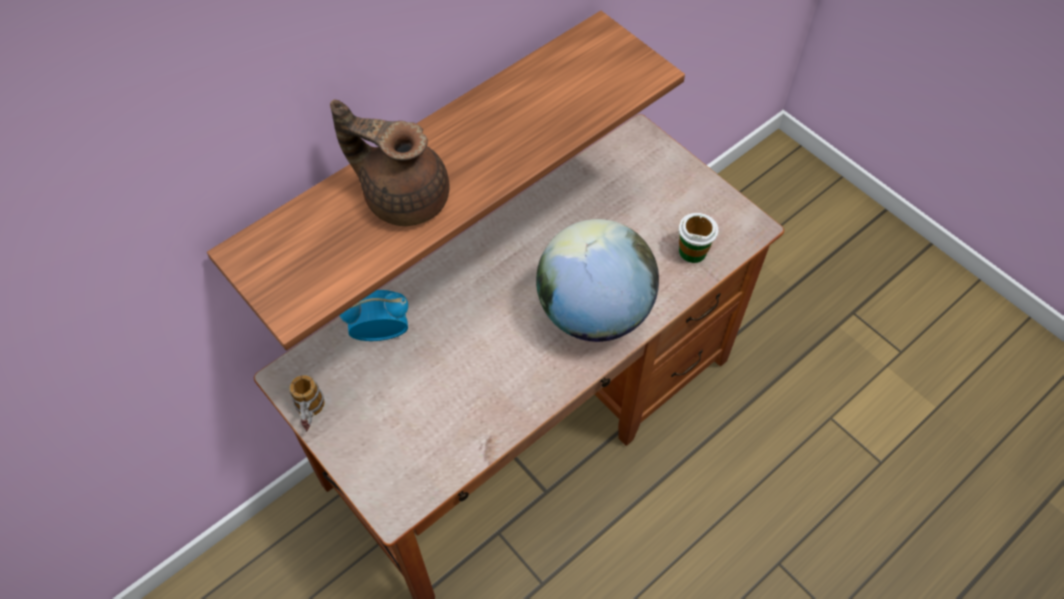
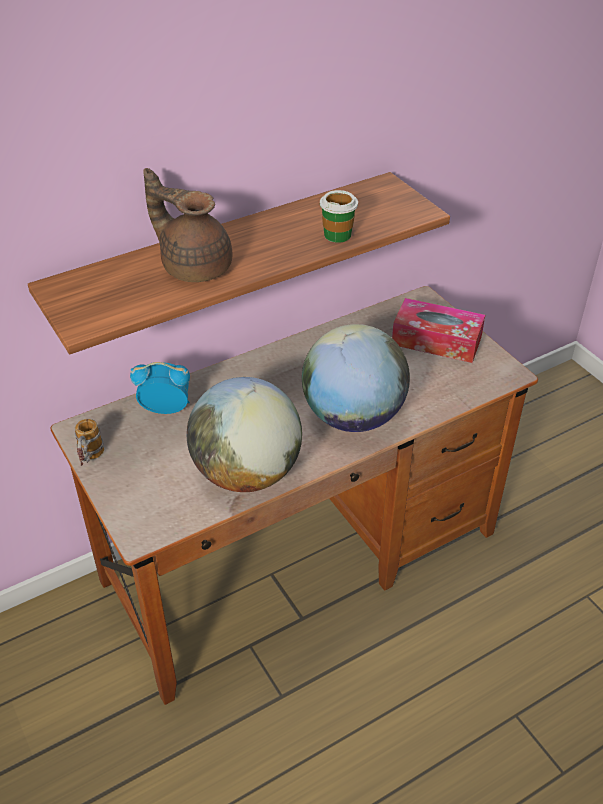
camera: 10 degrees right, 15 degrees down
cup [679,213,718,263] -> cup moved to [320,190,358,243]
none -> globe [187,377,302,492]
none -> tissue box [392,298,485,363]

